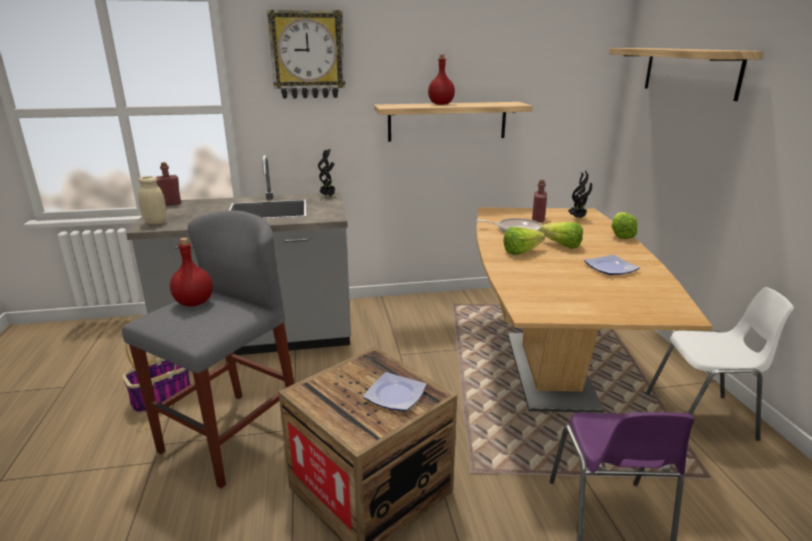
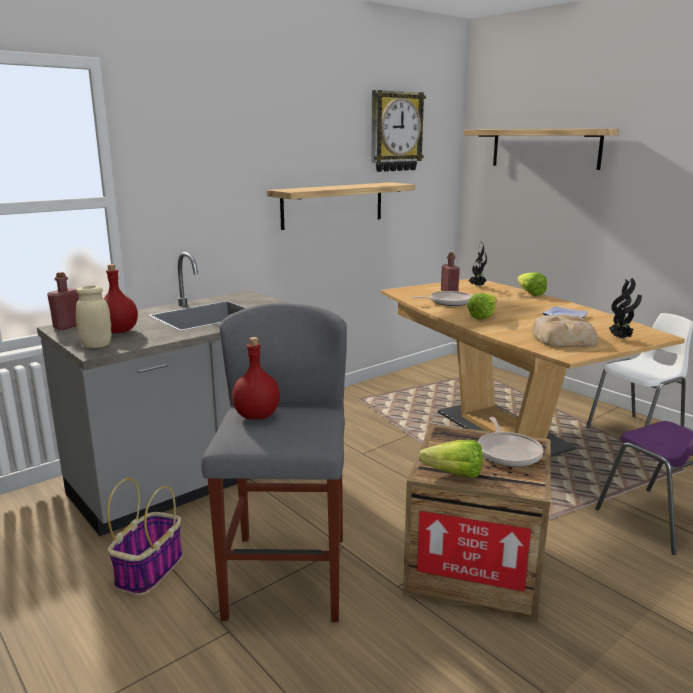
camera: 30 degrees left, 5 degrees down
wall clock [267,10,346,99] -> wall clock moved to [371,90,426,172]
potted plant [318,149,336,197] -> potted plant moved to [609,278,642,339]
plate [363,372,427,411] -> frying pan [478,417,543,467]
red bottle [428,55,455,105] -> red bottle moved to [103,264,138,333]
lettuce [540,222,583,249] -> lettuce moved to [418,440,483,478]
none -> bread [531,314,598,347]

